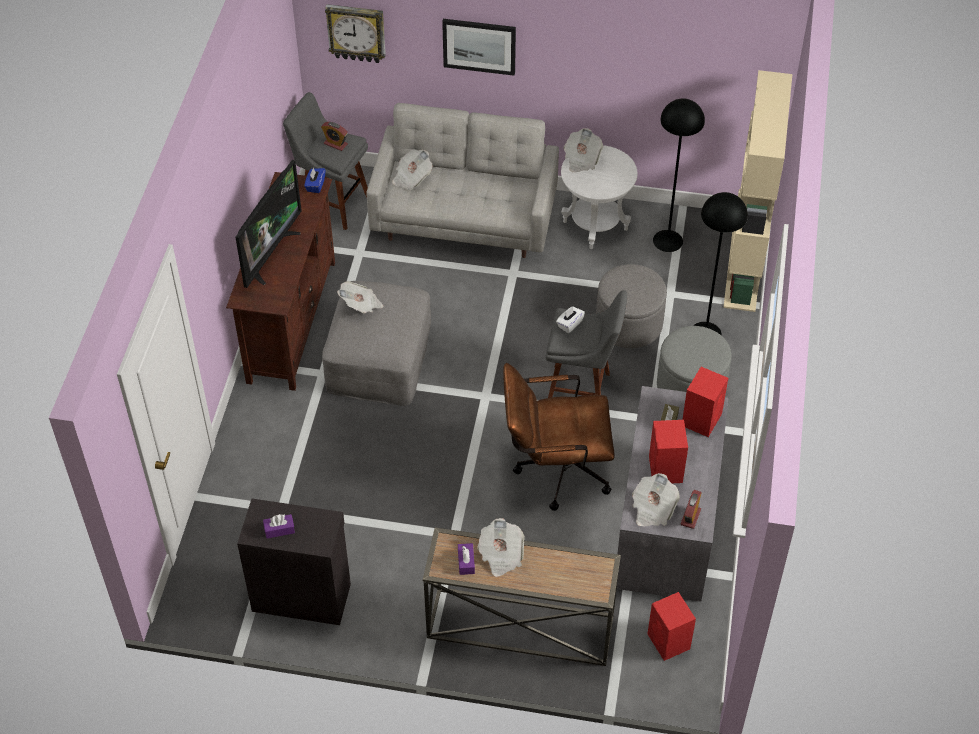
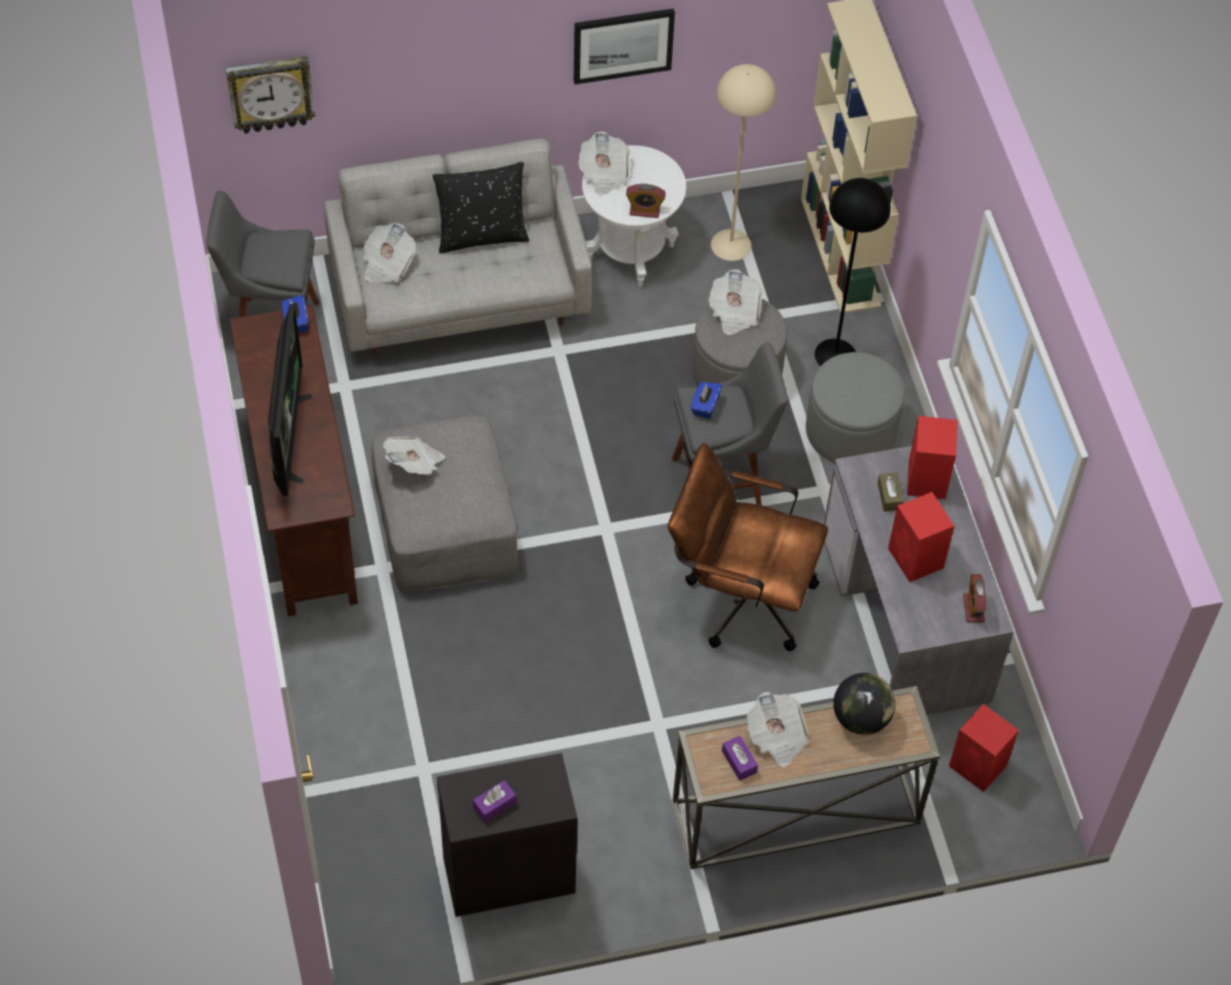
camera: 25 degrees left, 5 degrees up
alarm clock [321,122,348,151] -> alarm clock moved to [626,184,666,218]
picture [442,19,516,76] -> picture moved to [574,8,675,84]
brown office chair [503,363,615,511] -> brown office chair turned 45 degrees clockwise [668,443,828,651]
white tissue box [556,306,585,333] -> blue tissue box [691,382,722,419]
newspaper [632,473,680,526] -> newspaper moved to [708,269,763,335]
black floor lamp [653,99,705,252] -> beige floor lamp [711,64,776,261]
none -> black pillow [433,162,529,254]
none -> globe [833,673,896,735]

